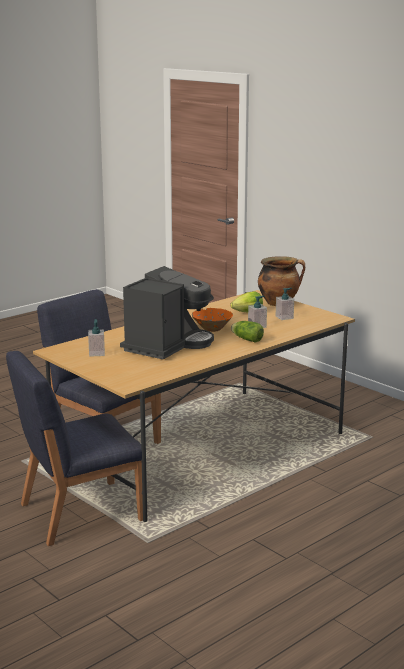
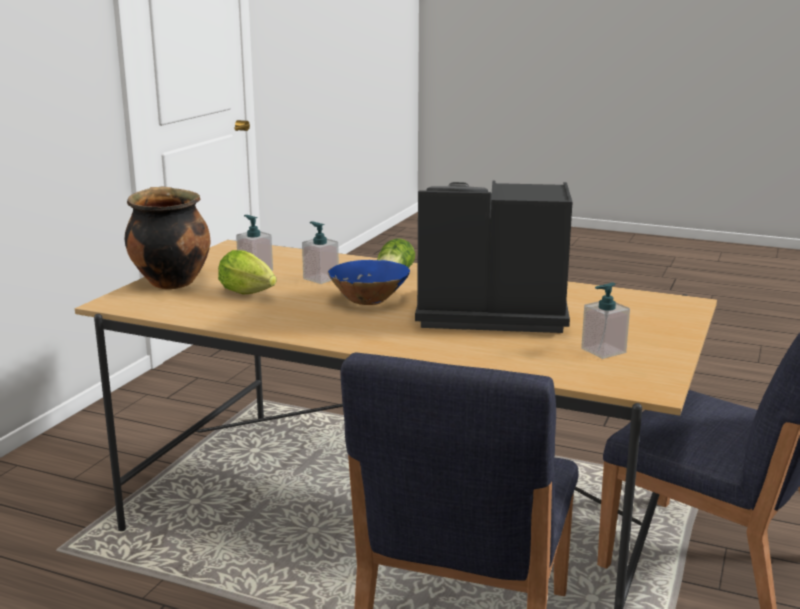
camera: 115 degrees left, 0 degrees up
orange bowl [192,308,233,332] -> blue bowl [328,260,410,305]

